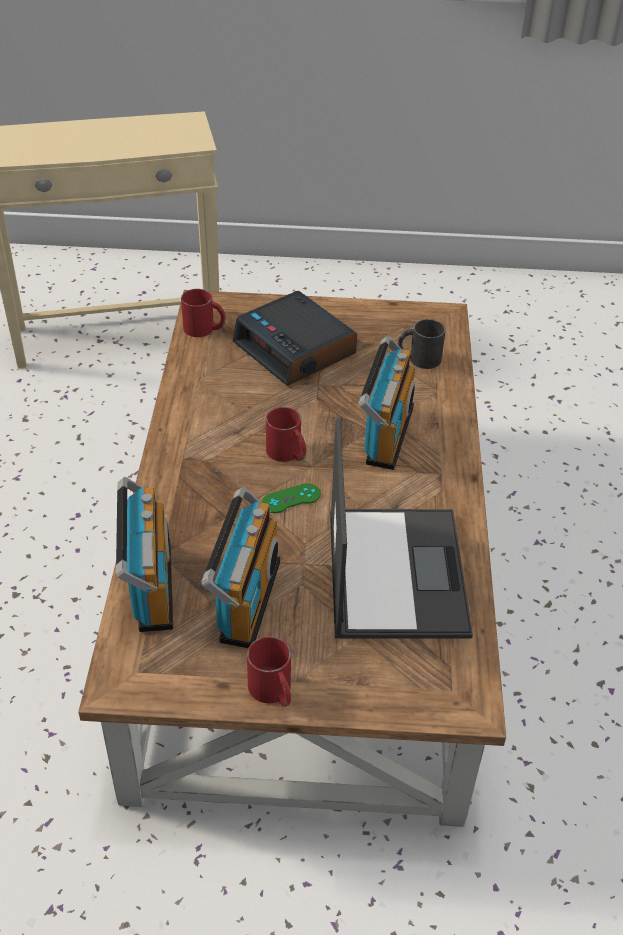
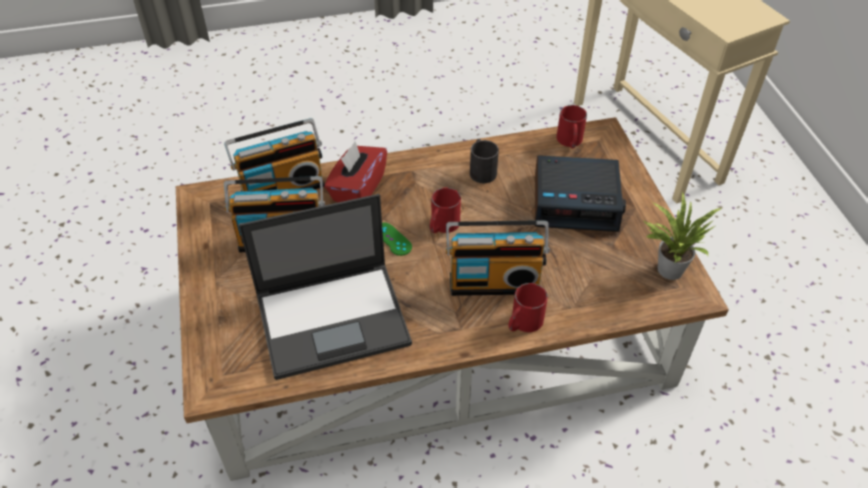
camera: 75 degrees right, 5 degrees up
alarm clock [233,291,357,386] -> alarm clock turned 120 degrees counterclockwise [535,155,626,232]
red mug [247,636,291,707] -> red mug moved to [508,283,548,332]
black mug [398,319,446,369] -> black mug moved to [470,139,499,183]
none -> red tissue box [324,142,387,202]
none -> potted plant [644,192,724,280]

